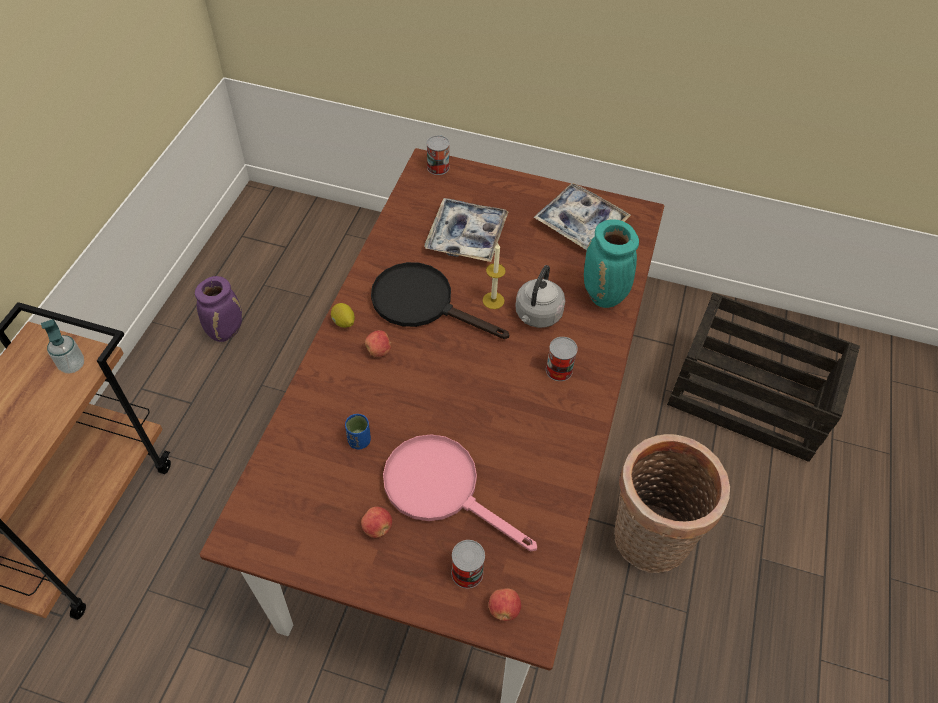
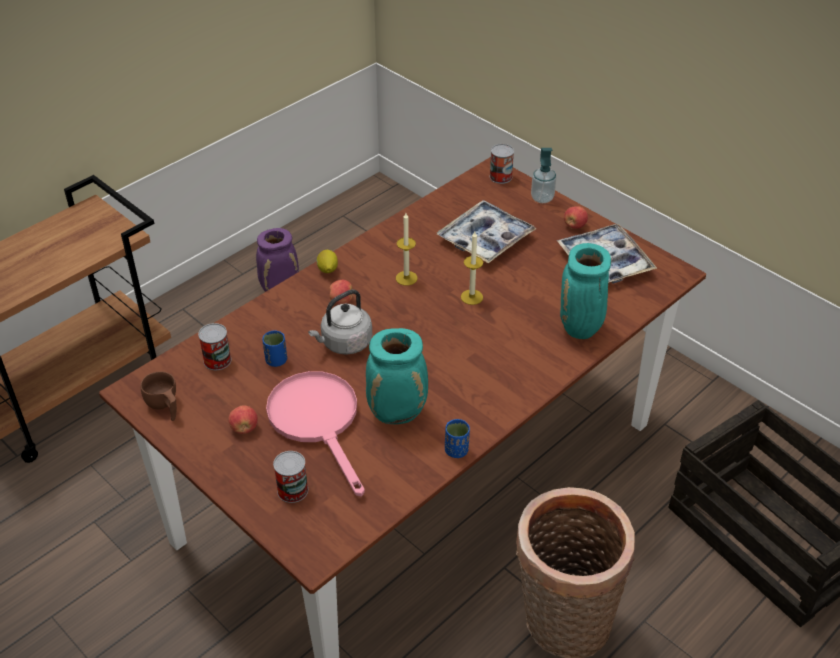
camera: 30 degrees right, 10 degrees down
soap dispenser [41,319,84,374] -> soap dispenser moved to [531,148,556,203]
black frying pan [371,262,509,339] -> candle [396,213,418,286]
apple [489,588,521,621] -> apple moved to [564,206,588,229]
grey kettle [515,265,565,328] -> grey kettle moved to [308,289,372,355]
can [546,337,578,381] -> can moved to [198,323,232,370]
none -> brown cup [140,371,177,421]
none -> turquoise vase [366,328,428,424]
none -> blue cup [445,419,470,458]

